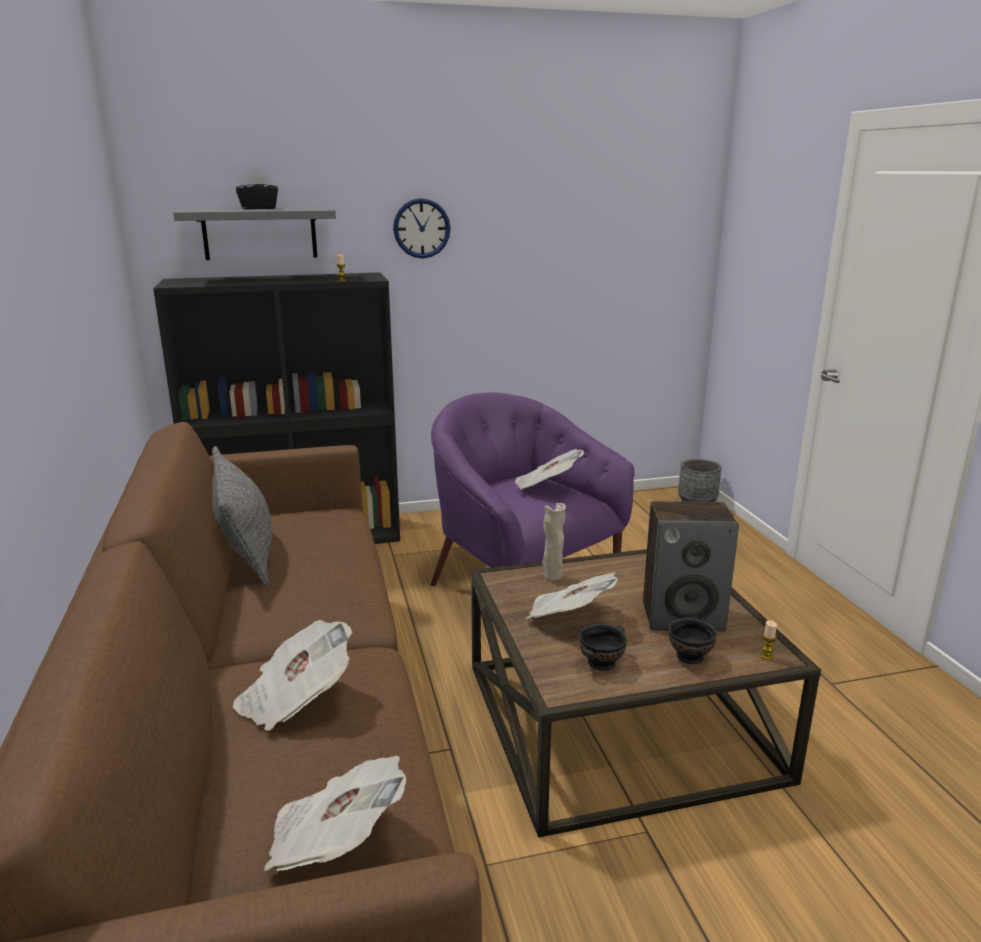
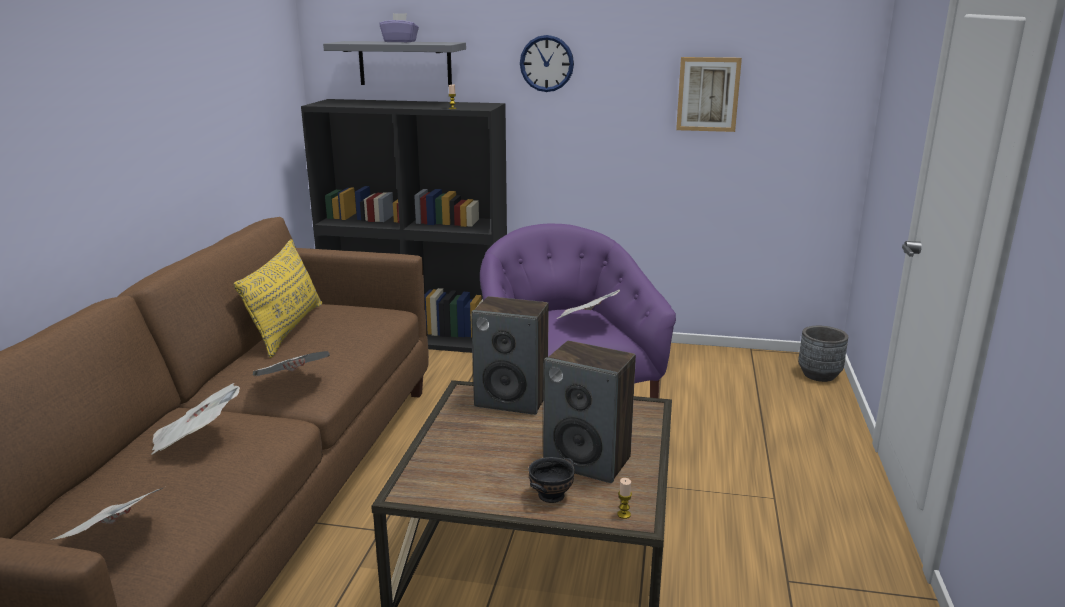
camera: 25 degrees right, 0 degrees up
grey pillow [212,446,272,587] -> yellow pillow [234,239,322,358]
black tissue box [236,176,278,209] -> purple tissue box [379,13,419,42]
newspaper [526,572,618,619] -> newspaper moved to [253,351,330,376]
beige vase [542,503,566,580] -> speaker [471,296,549,415]
black bowl [579,624,627,671] -> none
none -> picture [676,57,742,132]

